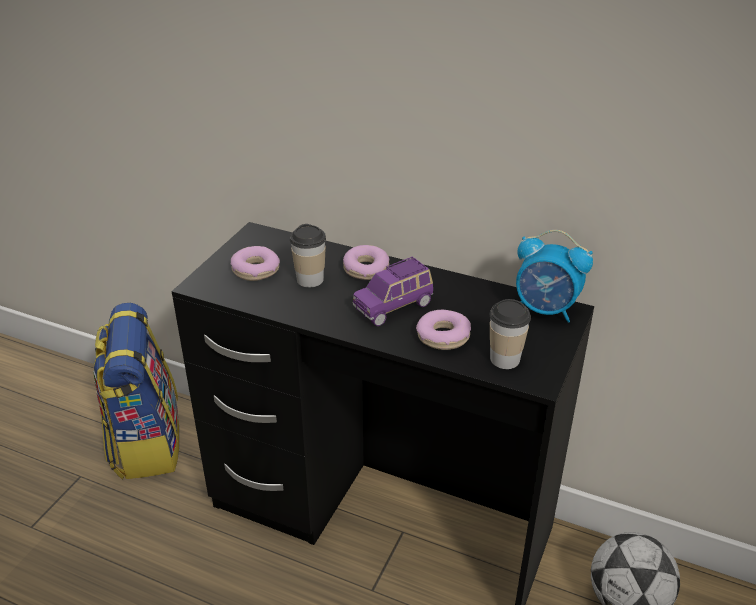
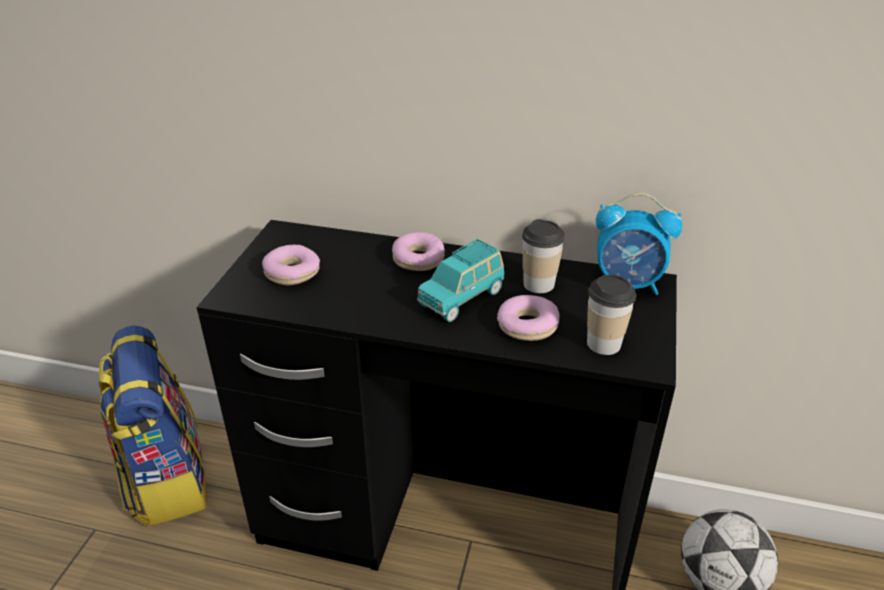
camera: 10 degrees left, 0 degrees up
cup [290,224,326,288] -> cup moved to [522,219,565,293]
purple toy car [353,257,433,326] -> turquoise toy car [417,239,504,322]

